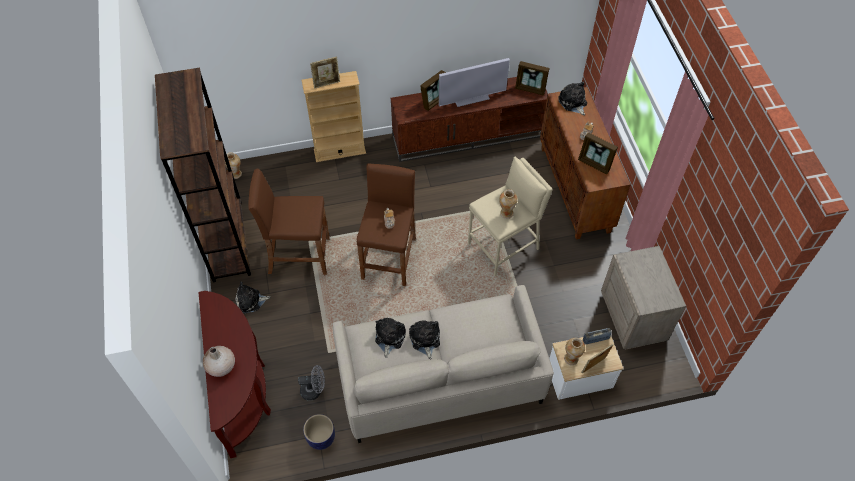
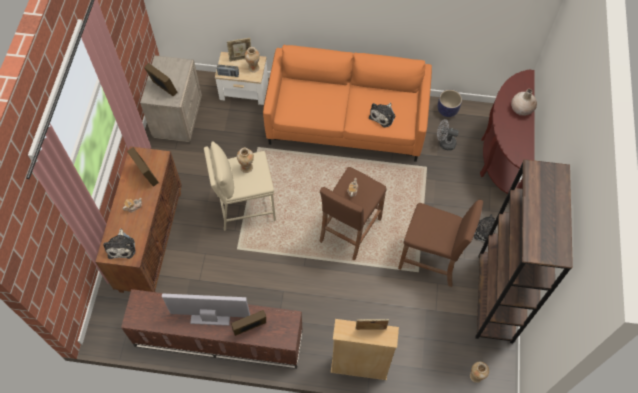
camera: 160 degrees left, 5 degrees up
beige sofa [332,285,554,443] -> orange sofa [263,45,432,162]
plush toy [409,320,440,359] -> none
picture frame [515,61,550,95] -> picture frame moved to [144,63,177,97]

